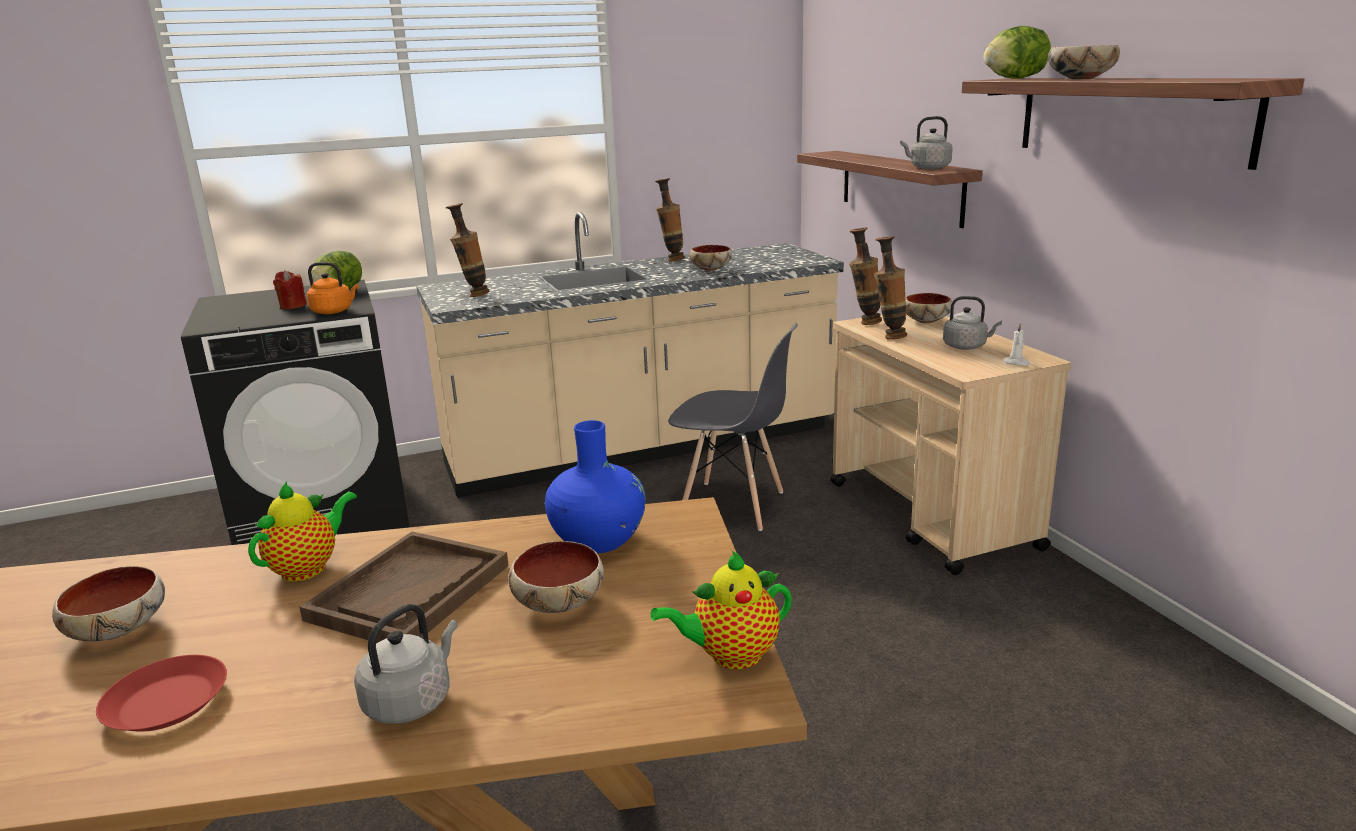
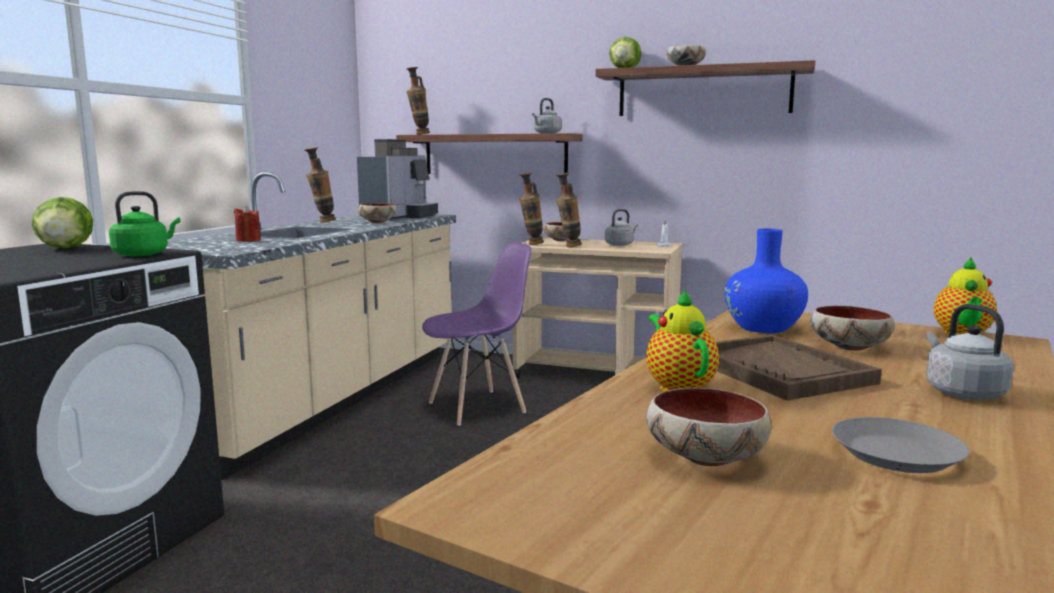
camera: 50 degrees left, 10 degrees down
red plate [96,655,227,732] -> grey plate [832,417,969,473]
red candle [273,270,307,309] -> red candle moved to [234,206,261,242]
orange kettle [307,262,359,314] -> green kettle [109,191,181,257]
vase [446,203,490,297] -> vase moved to [406,67,430,135]
grey chair [668,323,798,531] -> purple chair [422,242,531,426]
none -> coffee machine [357,139,438,220]

